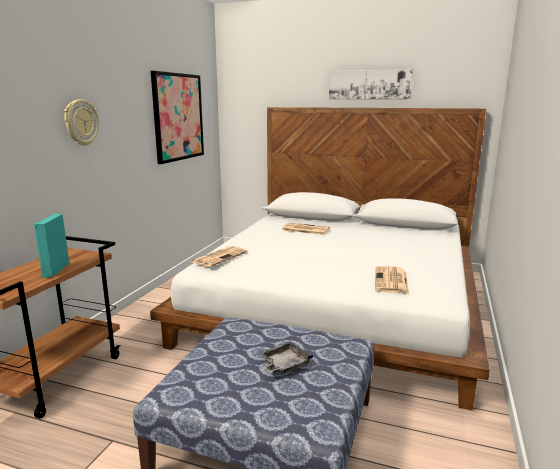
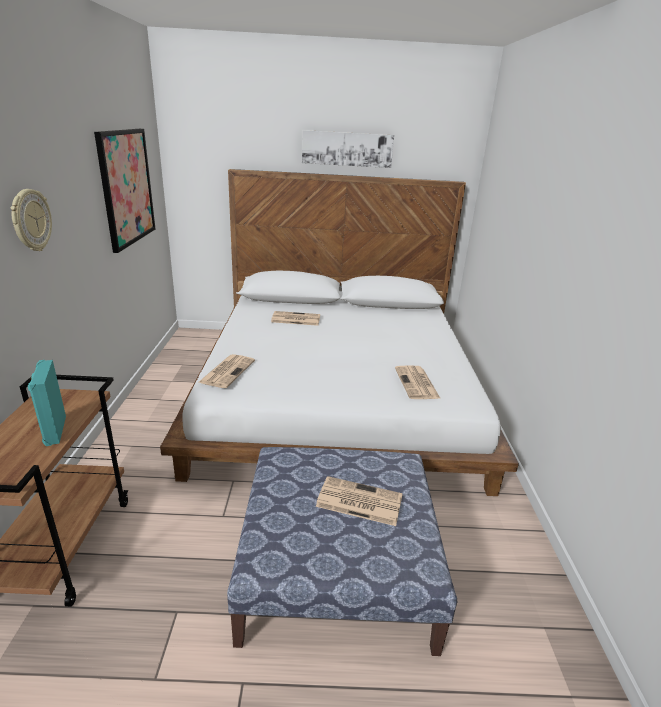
camera: 20 degrees left, 10 degrees up
grey tray [259,342,313,374] -> newspaper [316,476,403,526]

